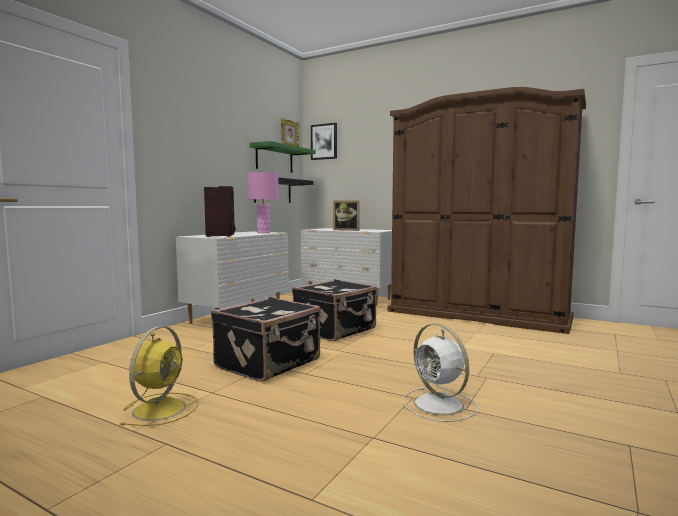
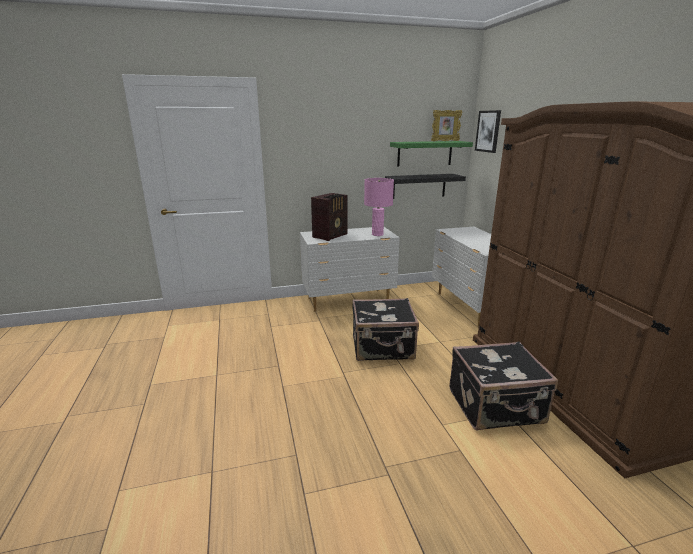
camera: 45 degrees right, 15 degrees up
yellow fan [120,326,199,426] -> none
black suitcase [211,297,321,382] -> black suitcase moved to [449,341,558,431]
picture frame [333,200,360,231] -> none
white fan [403,323,479,422] -> none

